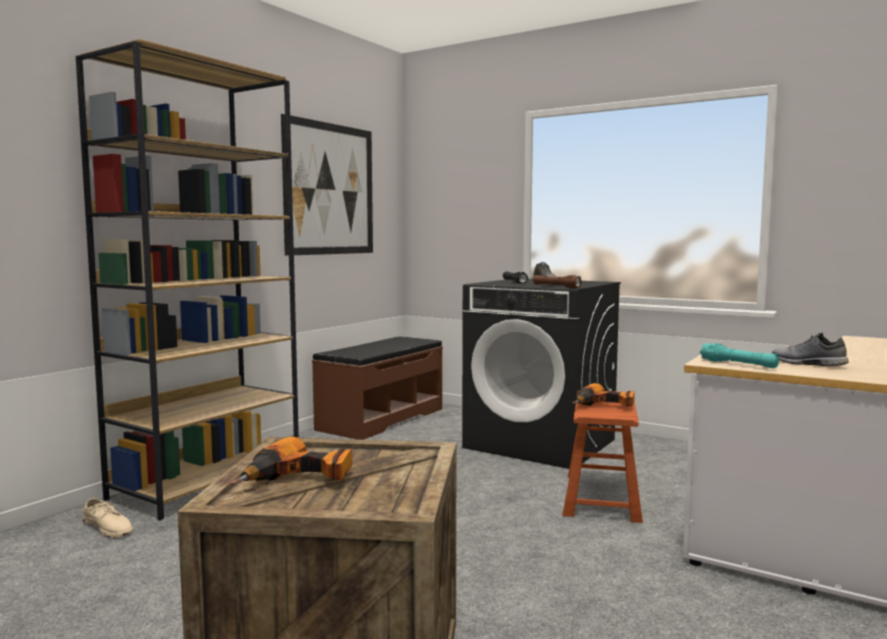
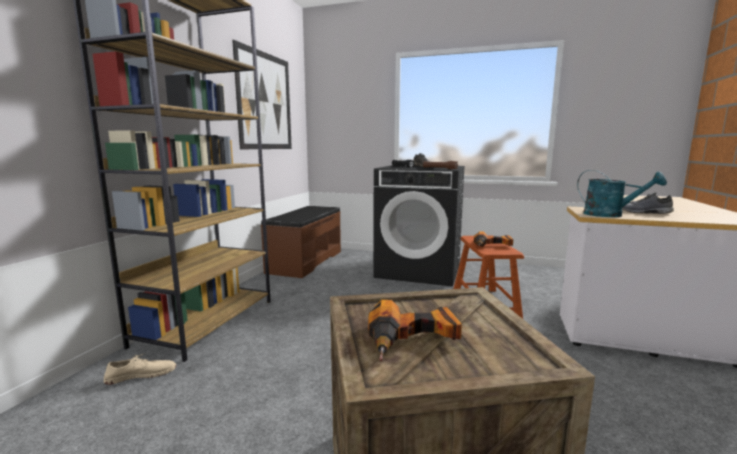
camera: 15 degrees left, 5 degrees up
beige shoe [83,498,133,538] -> beige shoe turned 45 degrees counterclockwise [104,354,176,385]
turquoise flashlight [700,343,779,368] -> turquoise watering can [577,170,667,217]

